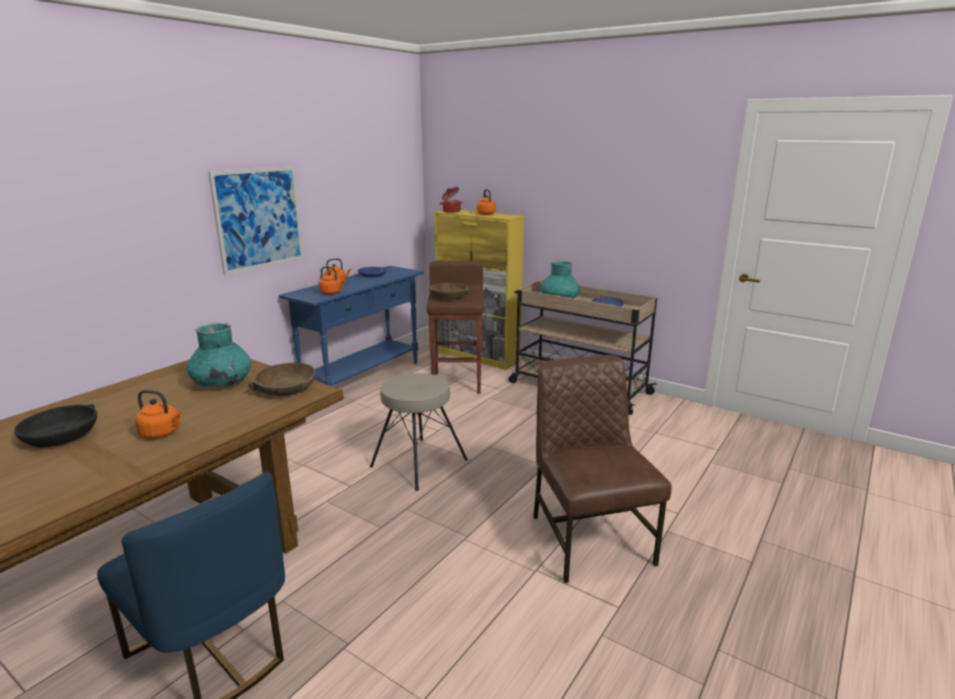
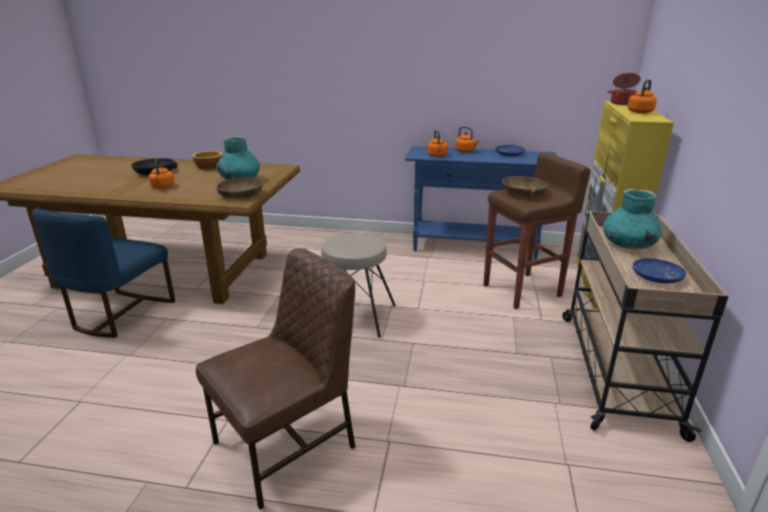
camera: 65 degrees right, 5 degrees up
picture [208,166,304,275] -> none
none -> bowl [192,151,223,169]

